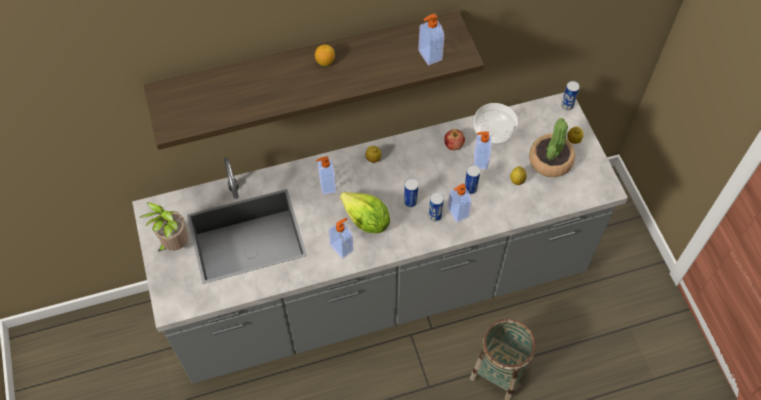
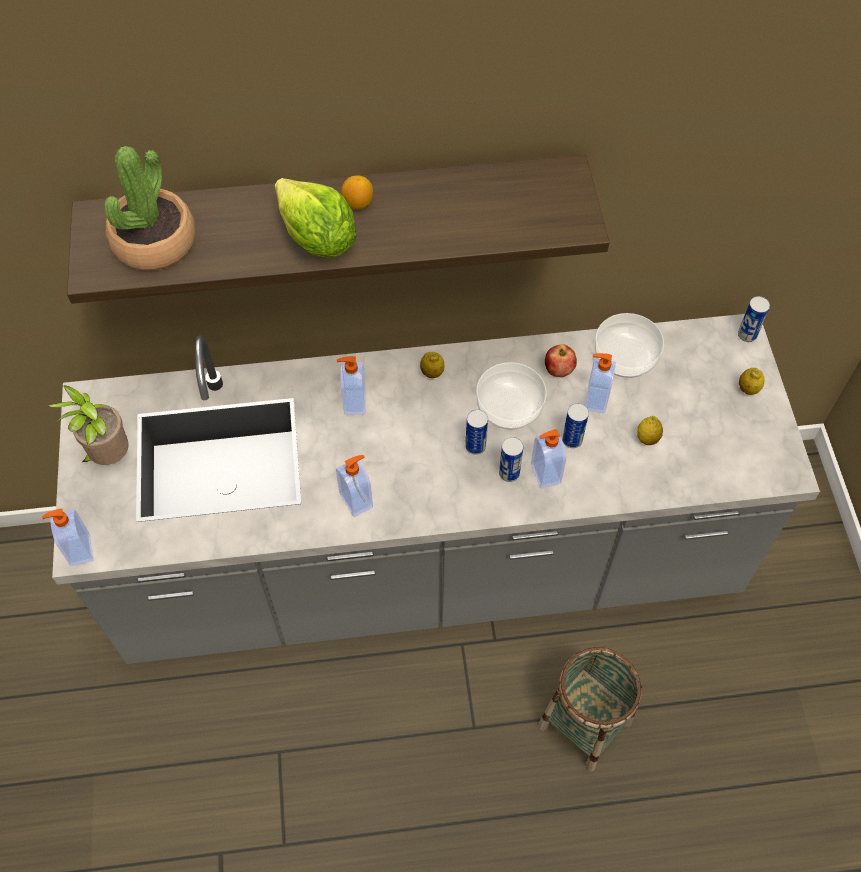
camera: 10 degrees right, 0 degrees up
lettuce [340,192,390,233] -> lettuce moved to [275,178,357,258]
soap dispenser [418,14,444,65] -> soap dispenser moved to [42,509,93,566]
potted plant [529,118,575,177] -> potted plant moved to [105,146,196,271]
none -> bowl [476,362,547,430]

